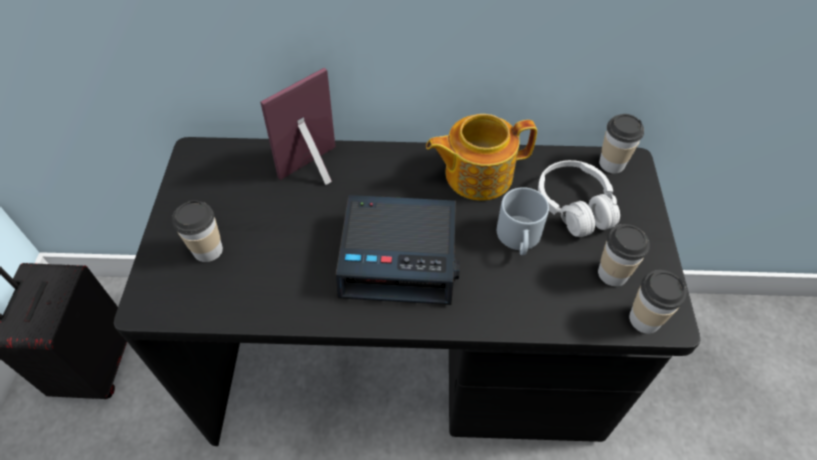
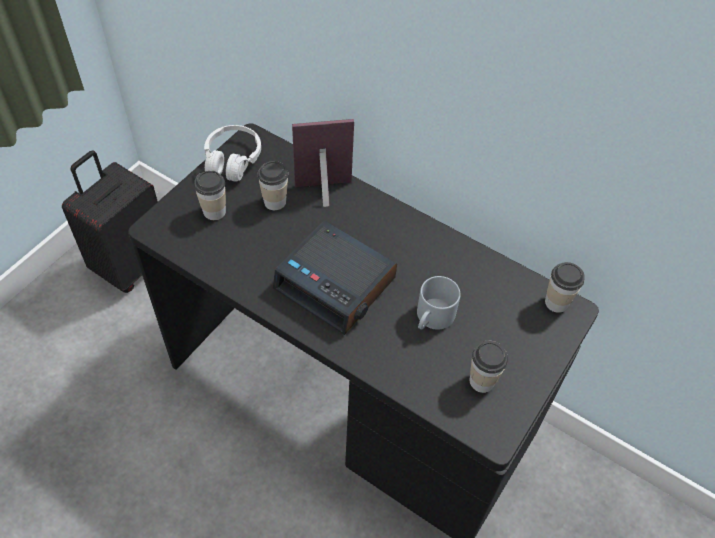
camera: 30 degrees right, 0 degrees up
teapot [426,114,537,201] -> none
white headphones [538,160,620,237] -> white headphones moved to [204,125,261,182]
cup [629,270,687,334] -> cup moved to [258,161,288,210]

